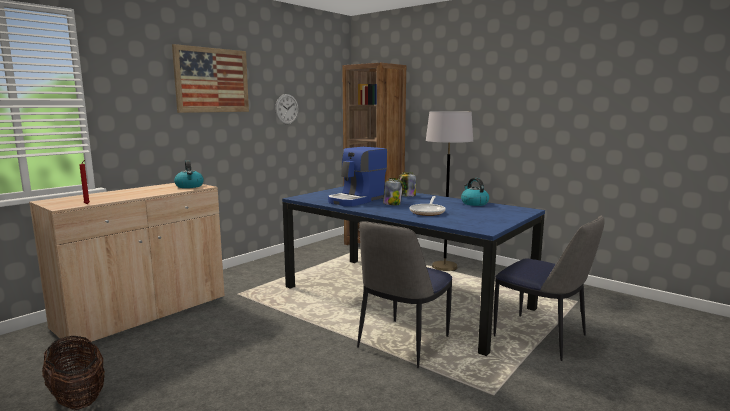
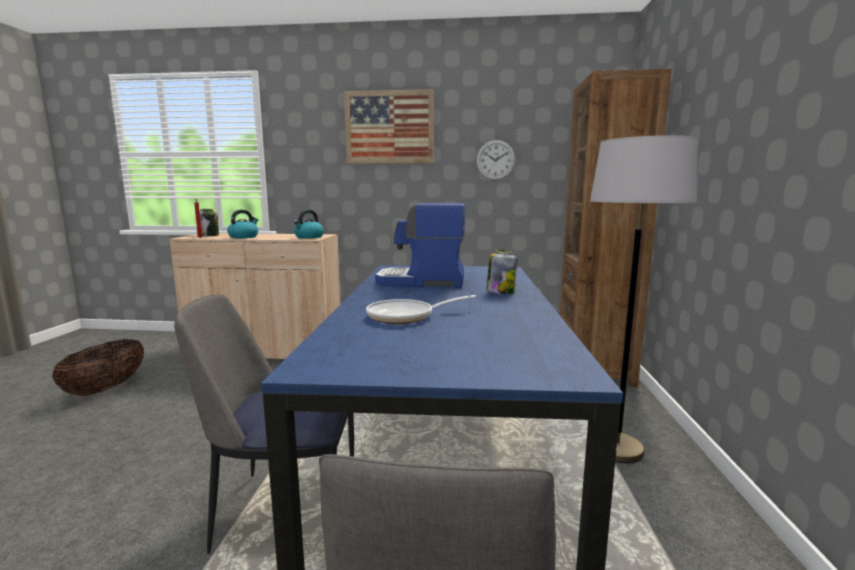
camera: 55 degrees right, 0 degrees up
jar [383,178,403,205] -> jar moved to [197,209,219,236]
kettle [461,178,489,206] -> kettle moved to [227,210,258,238]

